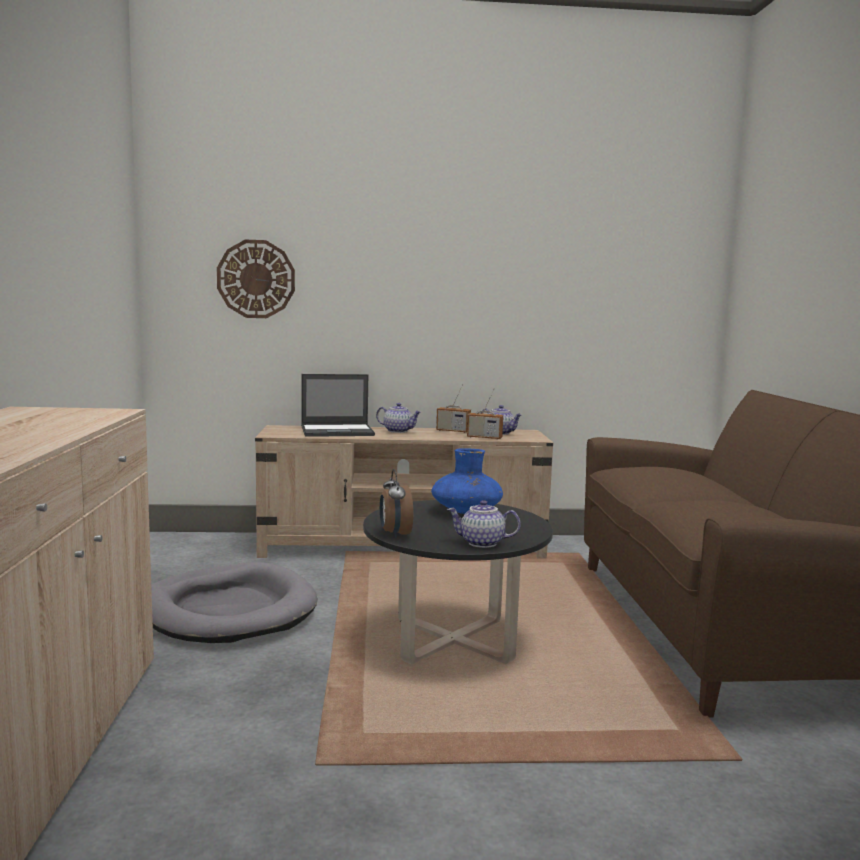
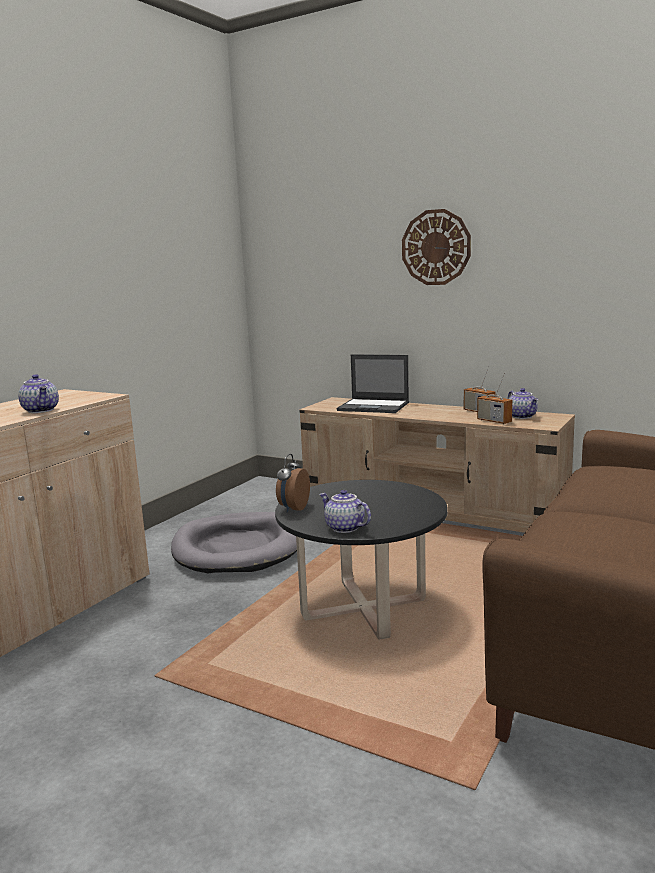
camera: 35 degrees right, 5 degrees up
wall clock [217,240,295,318] -> wall clock moved to [402,209,471,285]
teapot [376,403,421,433] -> teapot moved to [18,374,59,413]
blue vase [431,448,503,514] -> none

